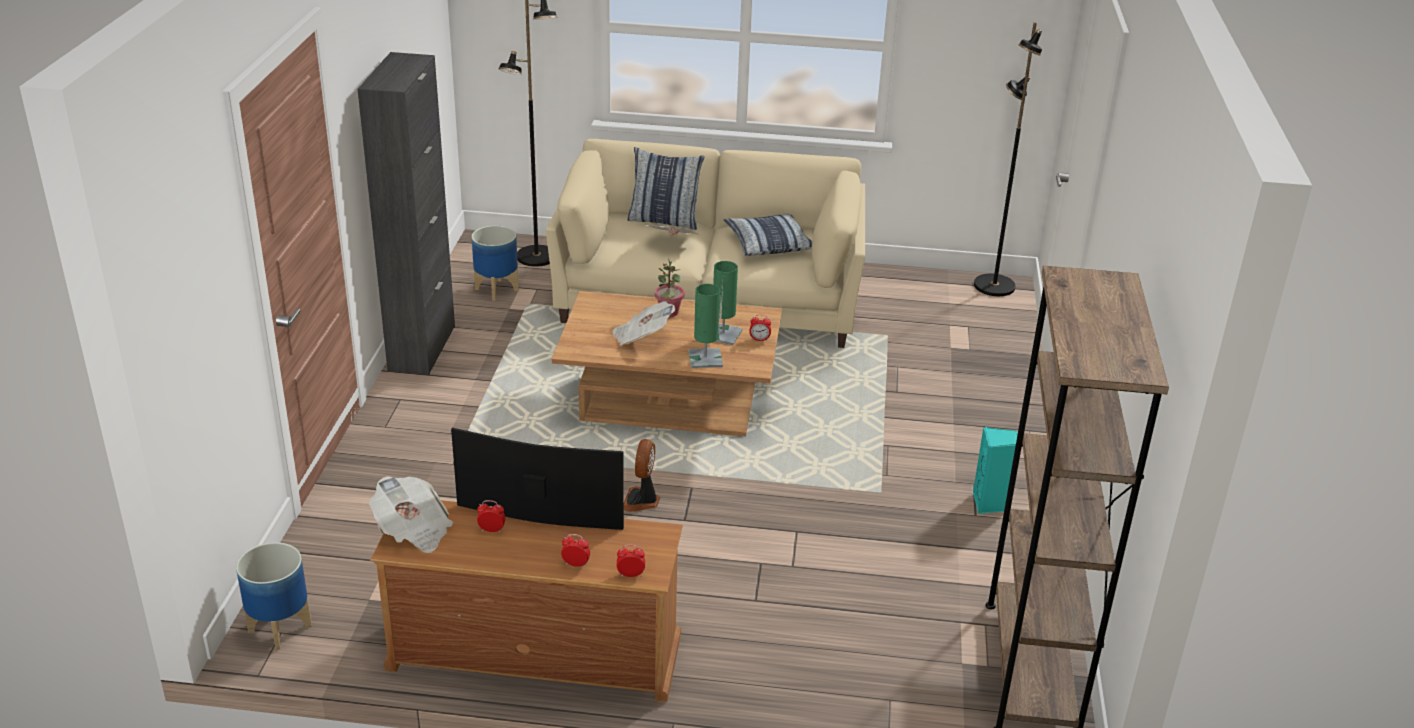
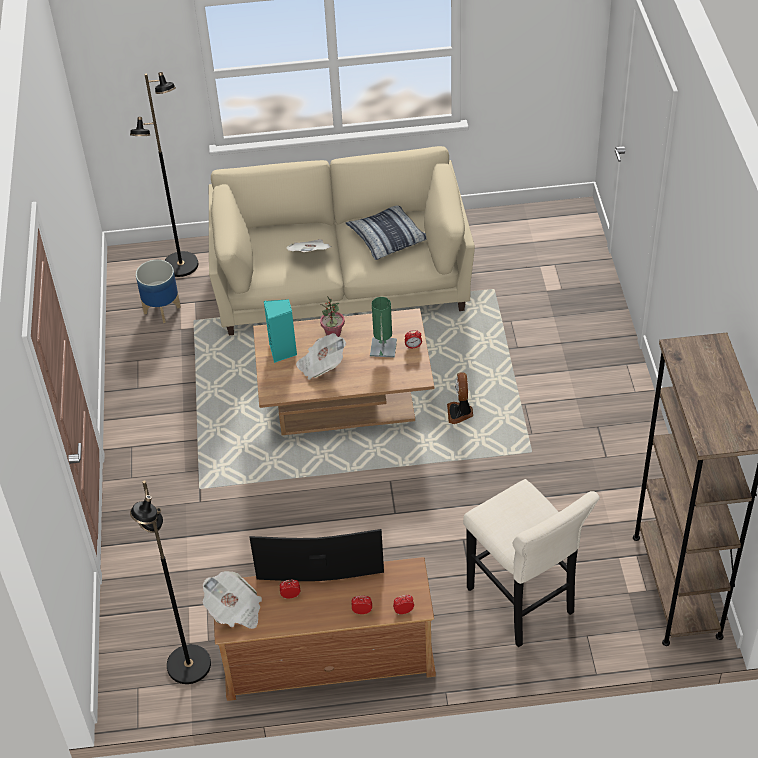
camera: 10 degrees left, 15 degrees up
planter [236,542,312,650] -> none
black cabinet [358,52,455,375] -> none
fan [624,439,660,512] -> fan moved to [447,373,473,424]
pillow [627,147,705,230] -> none
green table lamp [688,284,723,368] -> none
turquoise speaker [973,427,1018,514] -> turquoise speaker moved to [264,299,297,363]
black floor lamp [974,22,1042,296] -> black floor lamp moved to [130,480,211,684]
none -> beige stool [463,479,600,648]

